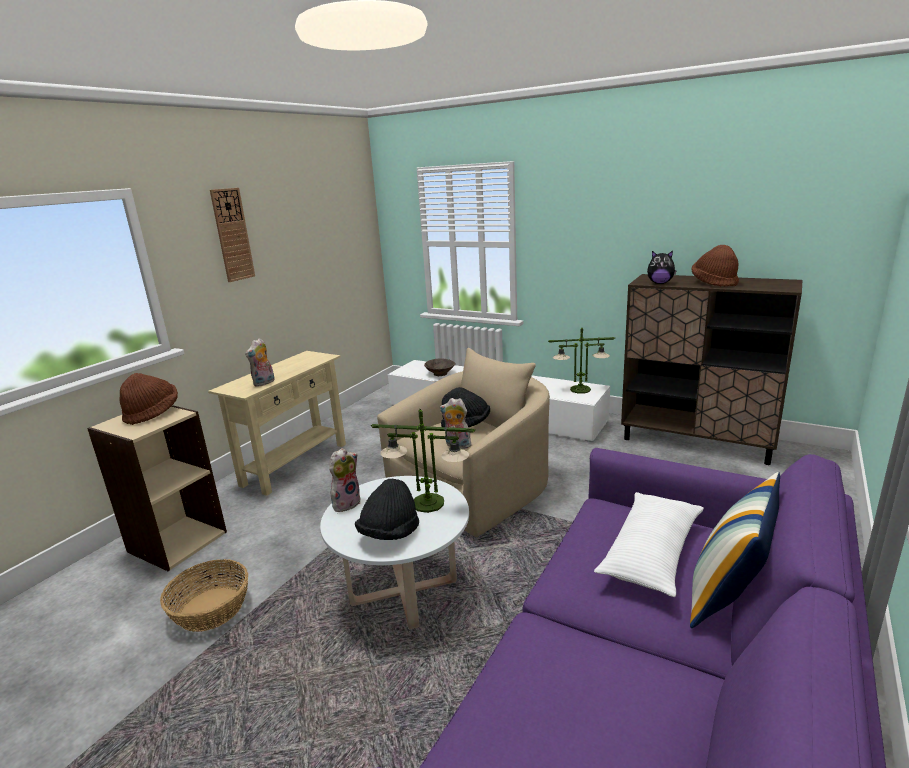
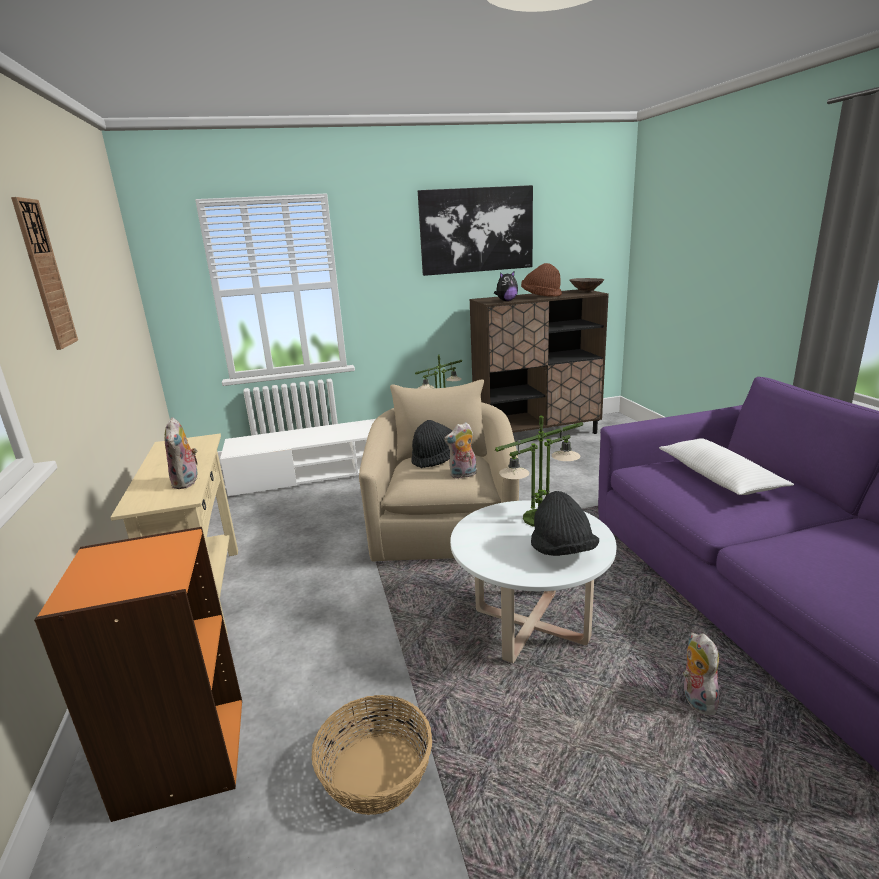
camera: 45 degrees left, 0 degrees up
beige bookcase [87,405,227,571] -> orange bookcase [34,527,242,822]
brown hat [119,373,178,425] -> none
plush toy [329,448,361,512] -> plush toy moved to [683,633,719,716]
brown bowl [424,358,455,376] -> brown bowl moved to [569,278,604,293]
pillow [690,472,780,628] -> none
none -> picture [418,185,533,276]

